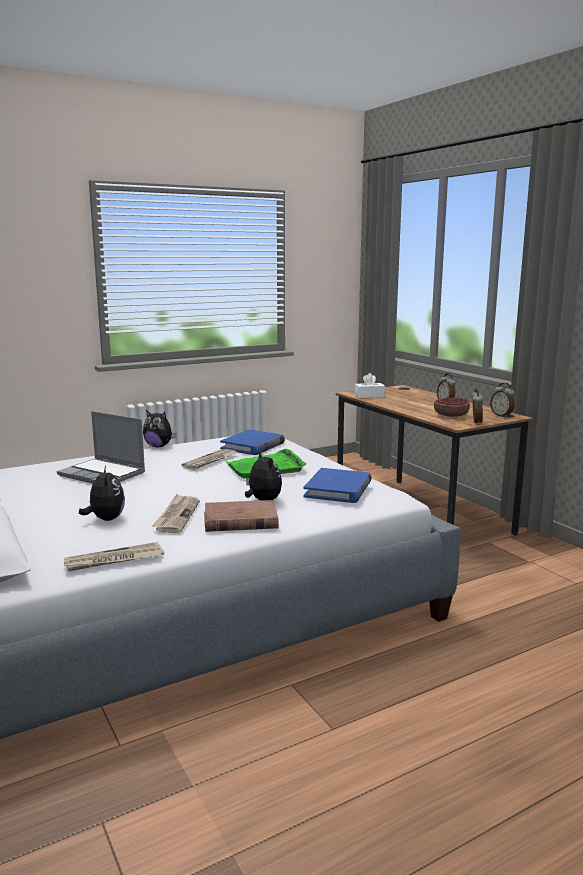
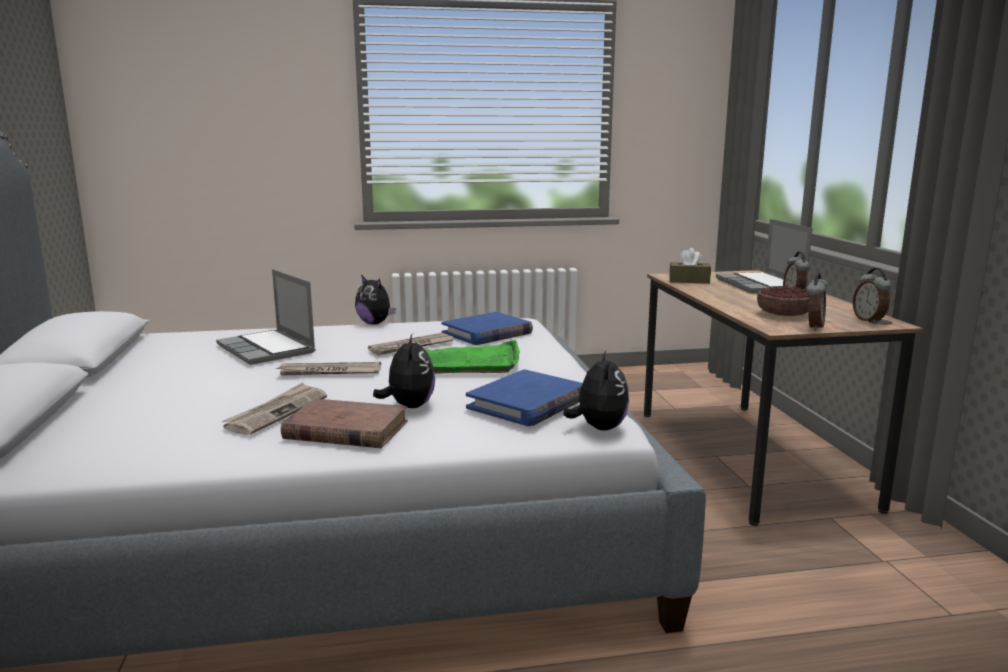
camera: 20 degrees right, 0 degrees up
newspaper [64,542,164,571] -> newspaper moved to [276,362,381,376]
plush toy [79,466,125,521] -> plush toy moved to [563,351,629,431]
white tissue box [355,373,385,398] -> brown tissue box [669,248,711,284]
none -> laptop [716,219,813,293]

